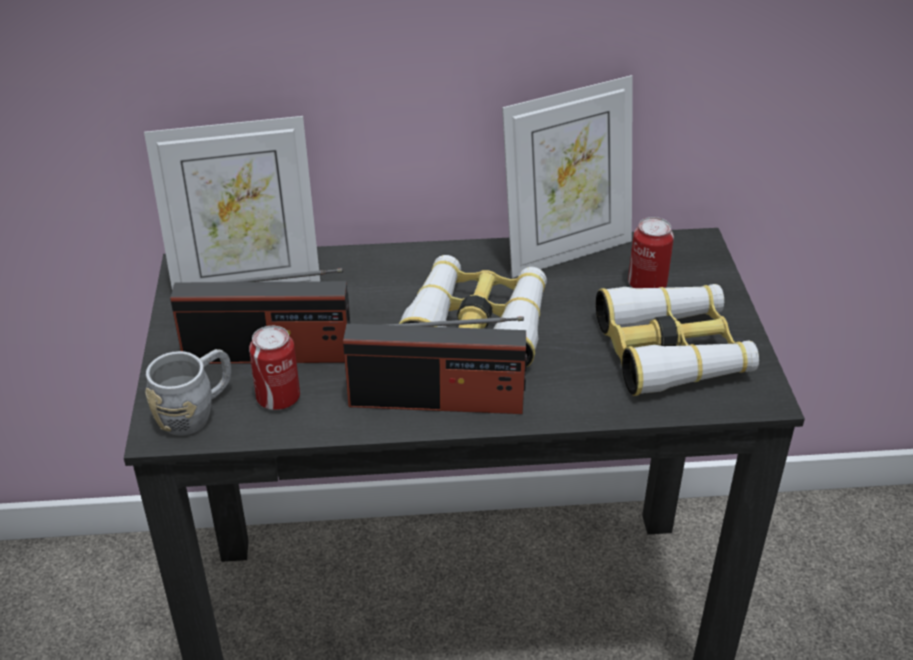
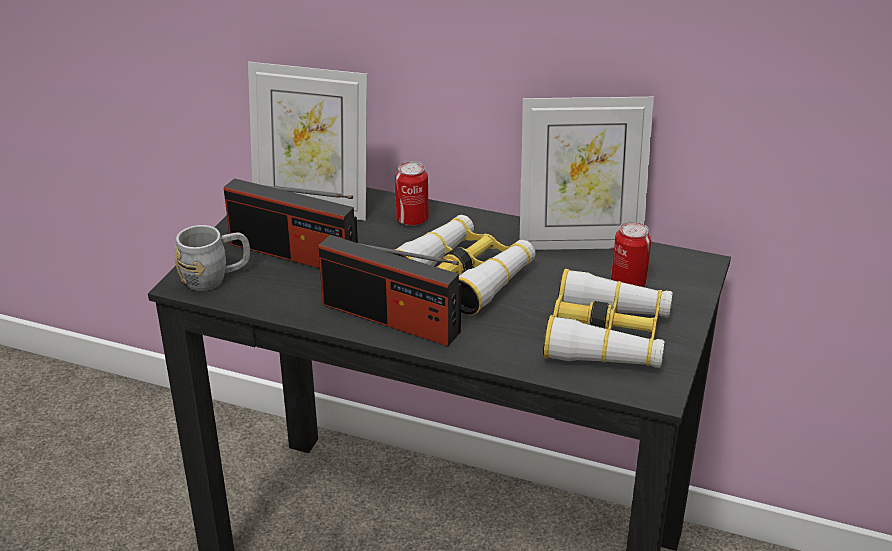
camera: 25 degrees right, 5 degrees down
can [249,326,300,410] -> can moved to [395,161,429,226]

